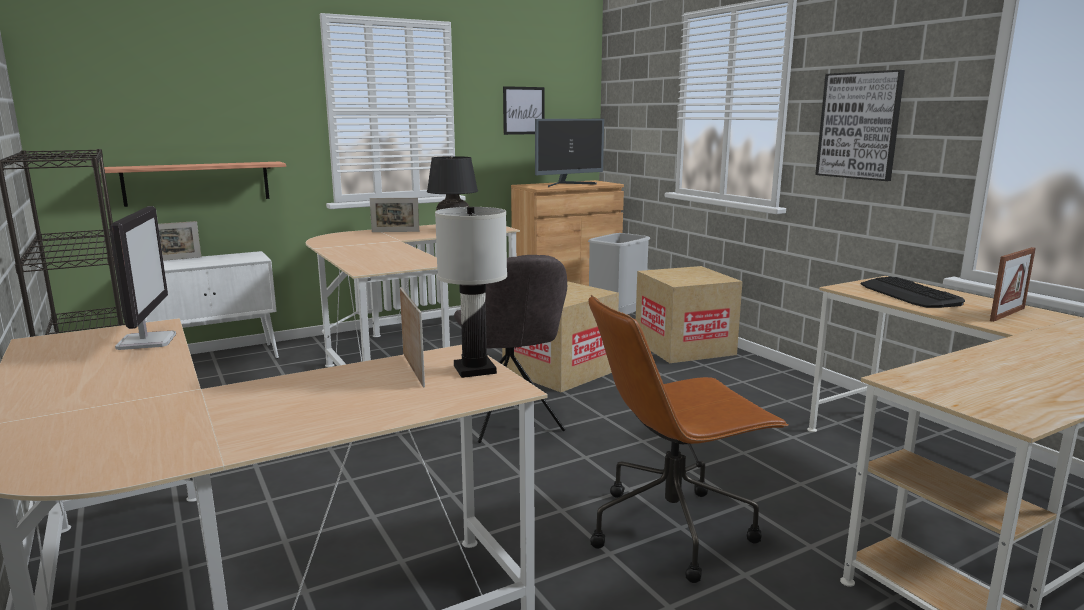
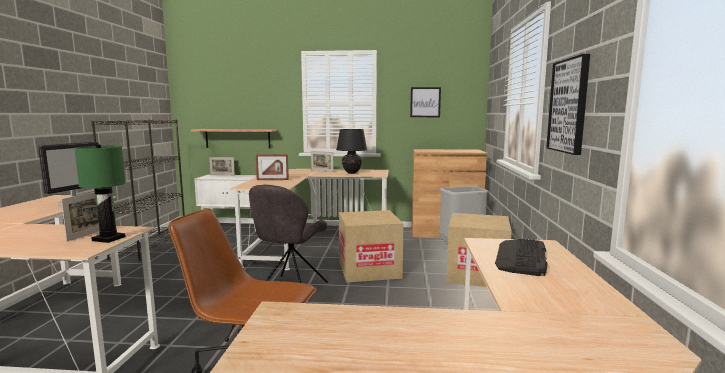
camera: 35 degrees right, 5 degrees down
white table lamp [435,207,507,378] -> green table lamp [74,144,126,243]
monitor [535,119,604,187] -> none
picture frame [990,247,1036,322] -> picture frame moved to [256,154,289,180]

